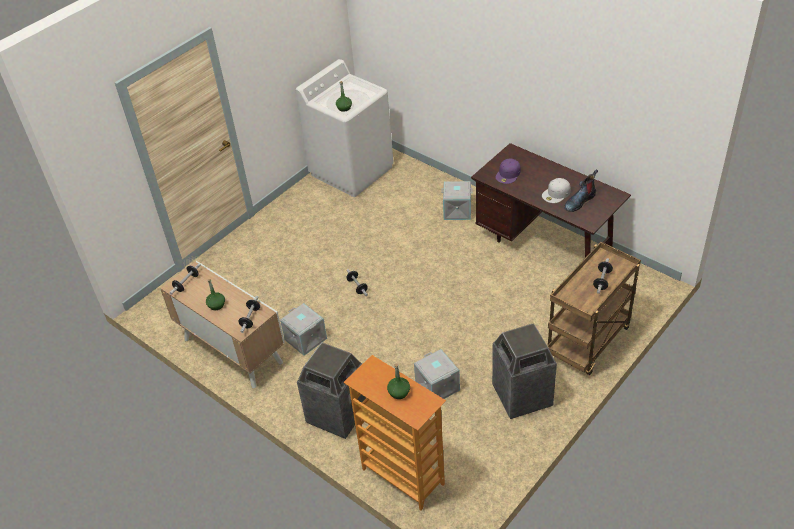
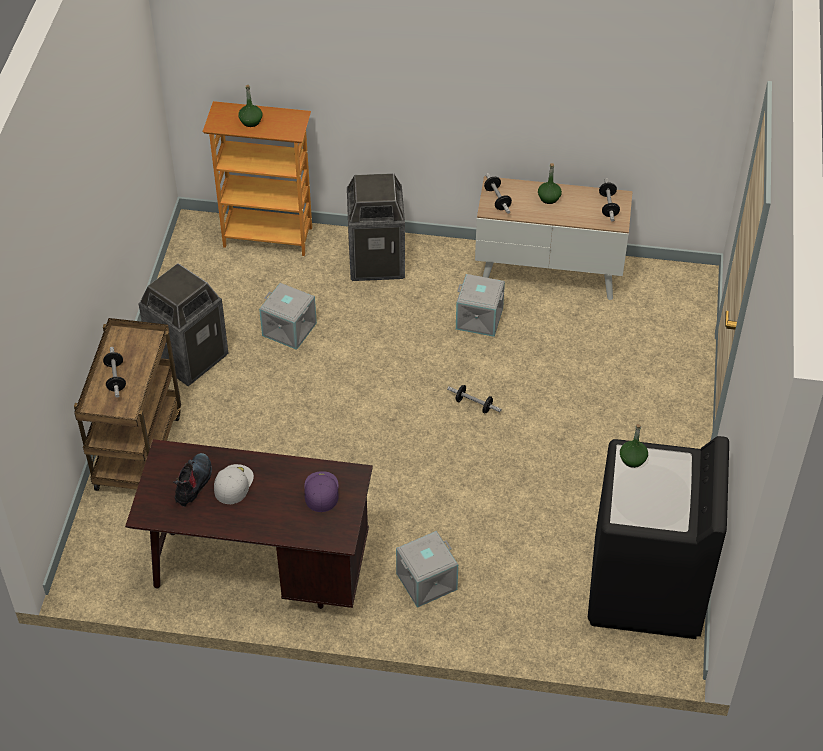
camera: 145 degrees right, 5 degrees up
white washing machine [295,59,394,197] -> black washing machine [588,436,729,639]

